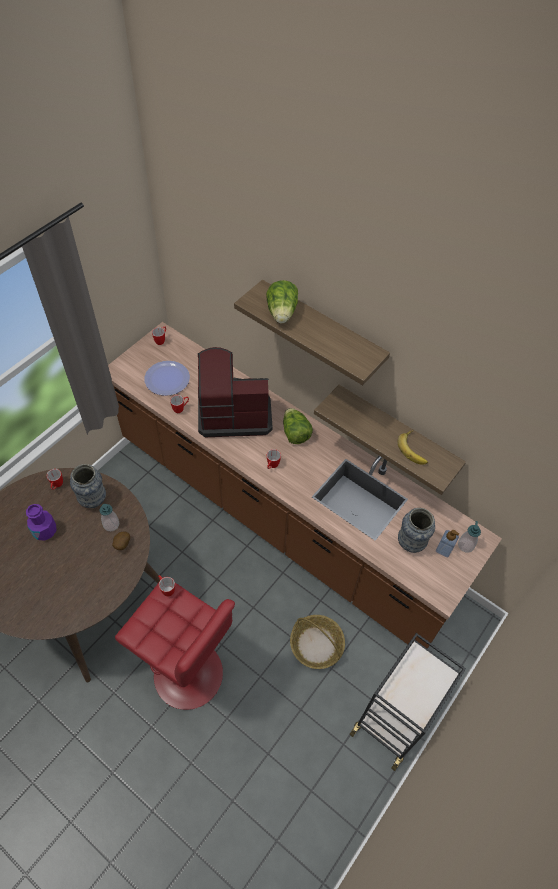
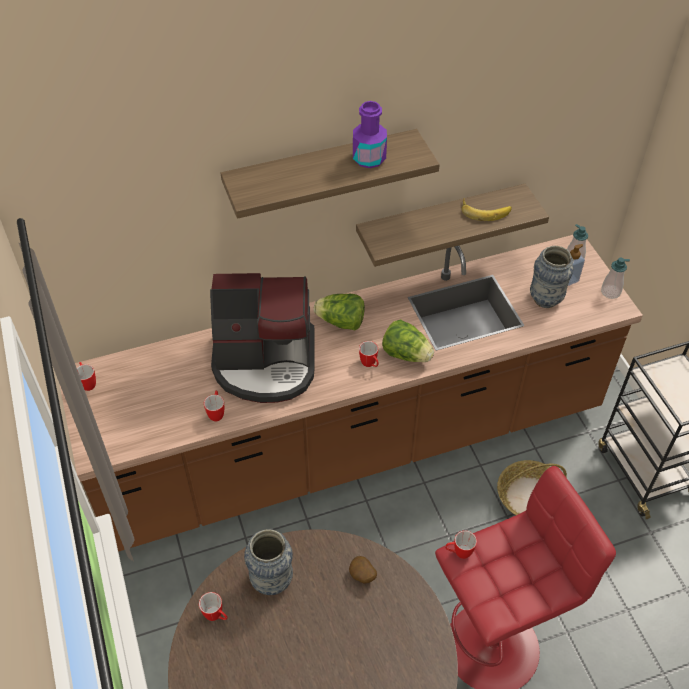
camera: 55 degrees left, 5 degrees down
purple bottle [26,504,57,540] -> purple bottle moved to [353,101,387,168]
soap dispenser [99,504,119,531] -> soap dispenser moved to [601,258,630,299]
plate [144,361,190,396] -> none
coffee machine [198,347,273,437] -> coffee machine turned 120 degrees counterclockwise [210,273,315,403]
lettuce [266,280,298,324] -> lettuce moved to [382,319,434,362]

